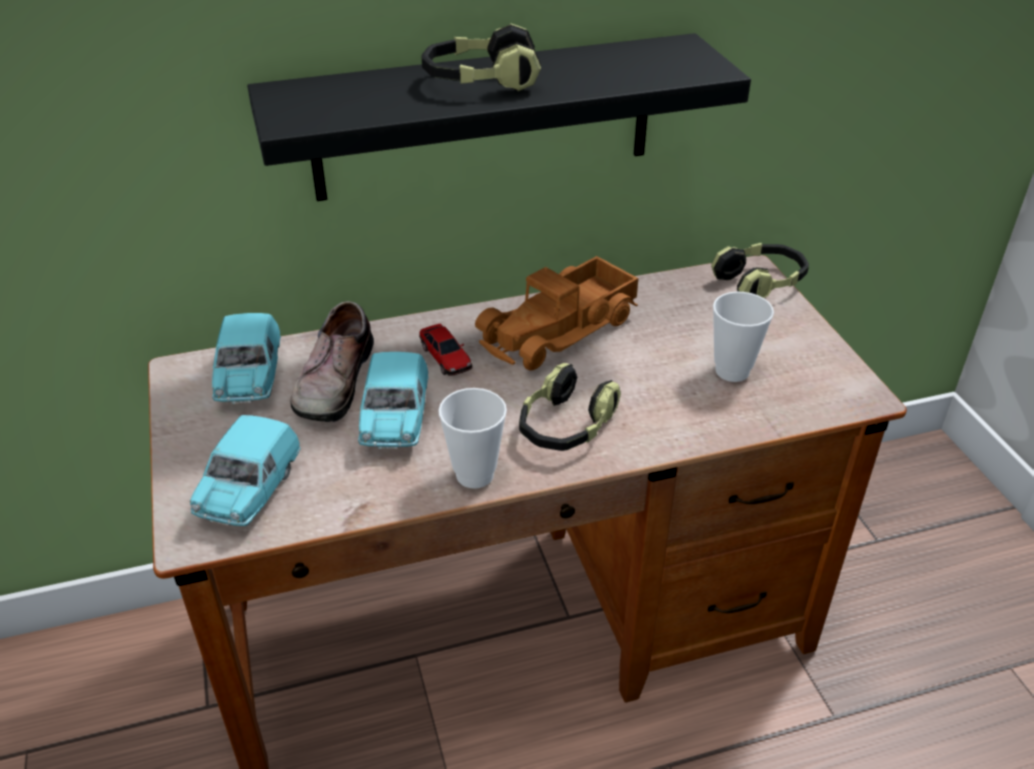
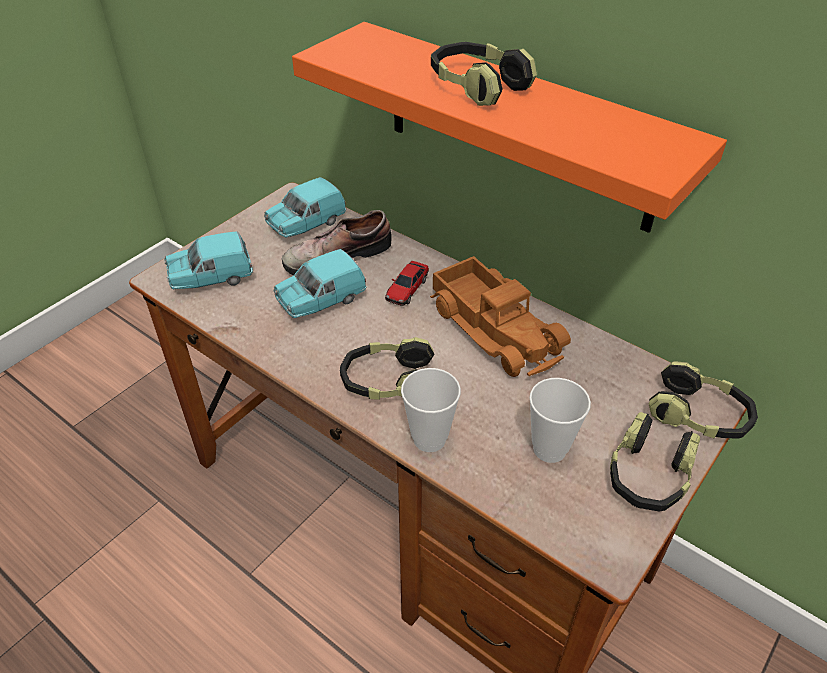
camera: 55 degrees right, 5 degrees up
black shelf [247,33,751,201] -> orange shelf [292,22,727,233]
cup [438,388,507,489] -> cup moved to [401,368,461,452]
toy truck [475,256,638,371] -> toy truck turned 135 degrees counterclockwise [430,256,571,377]
none -> headphones [610,412,700,512]

